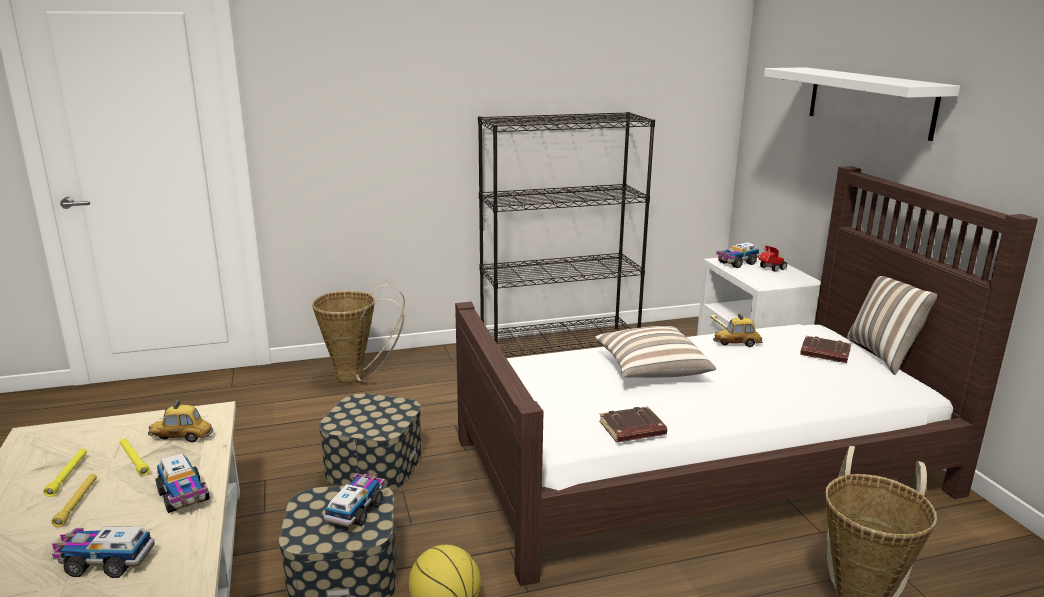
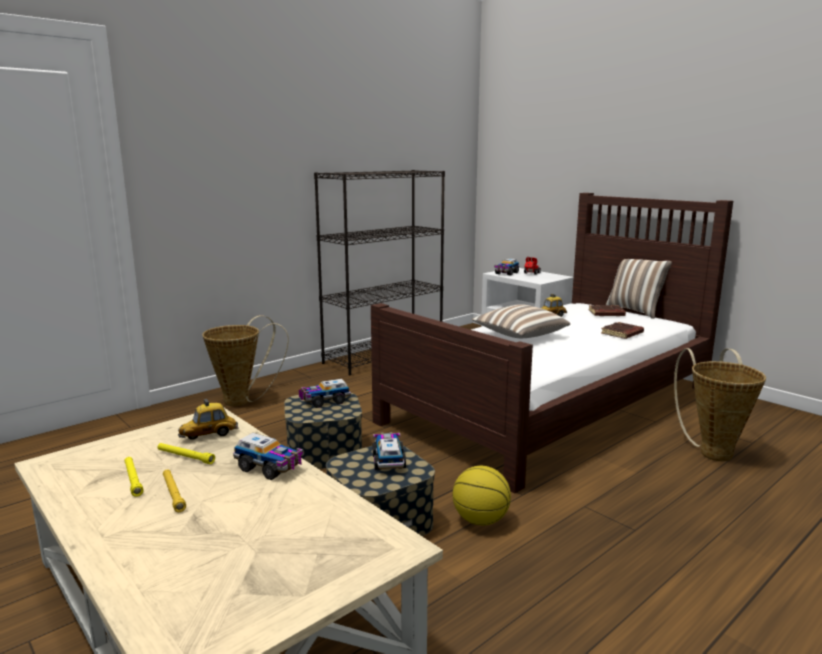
camera: 25 degrees left, 5 degrees down
toy truck [52,526,155,578] -> toy truck moved to [299,379,351,408]
brown book [599,406,667,442] -> brown book moved to [601,322,644,339]
white shelf [764,67,960,141] -> none

